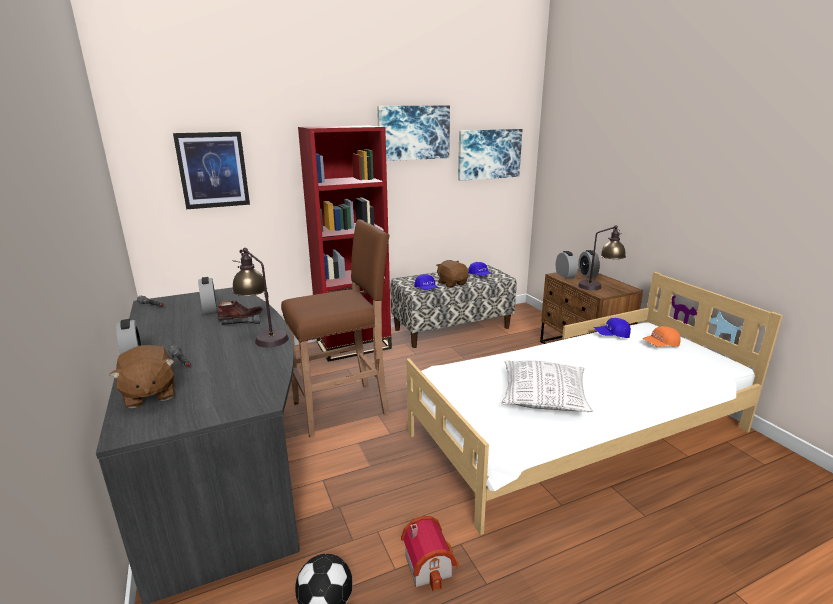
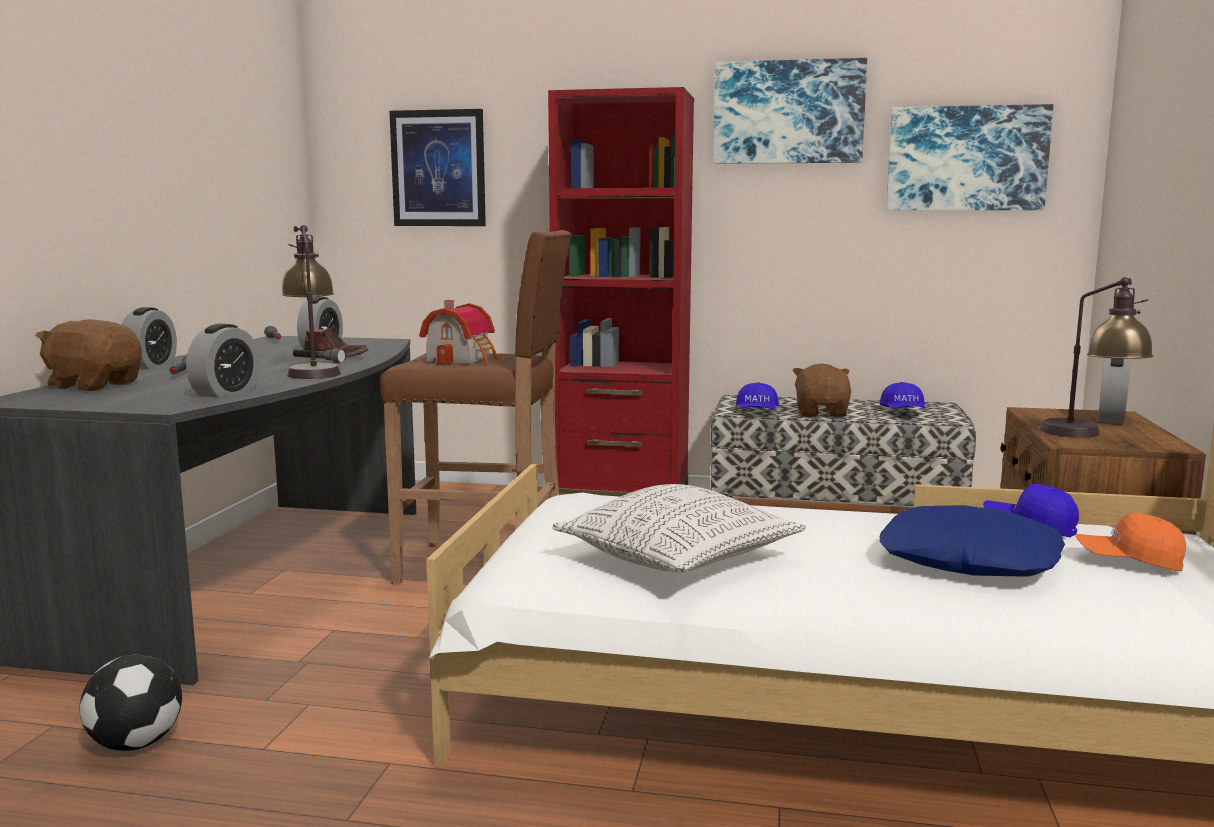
camera: 35 degrees right, 10 degrees down
brown plush toy [109,345,175,408] -> brown plush toy turned 105 degrees clockwise [35,319,142,391]
toy house [401,516,459,591] -> toy house moved to [419,300,498,365]
alarm clock [556,251,578,279] -> alarm clock moved to [186,324,260,398]
none -> blue pillow [879,505,1065,577]

